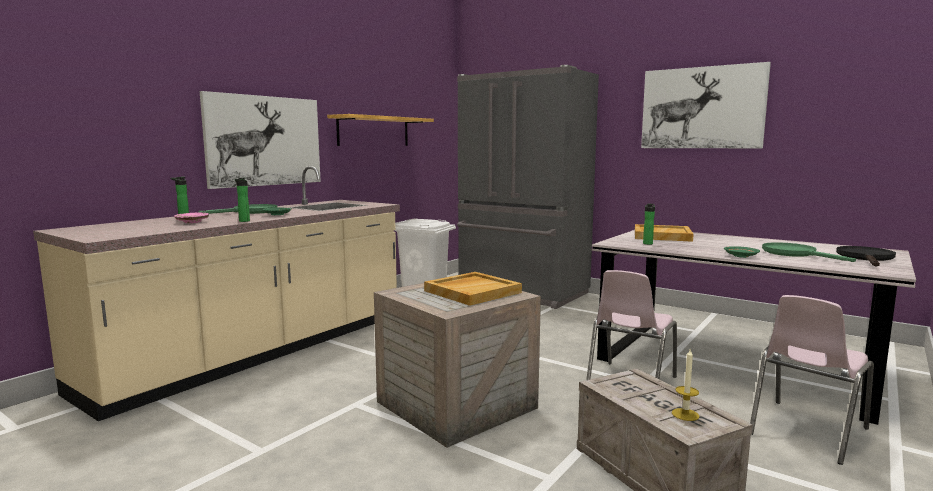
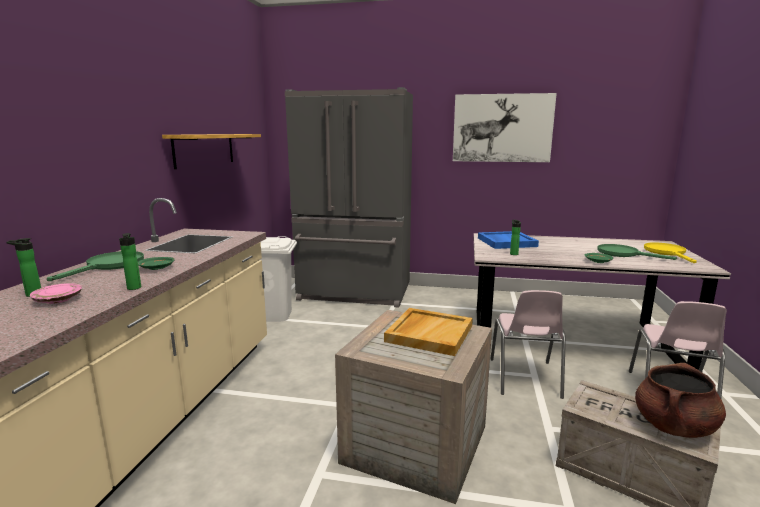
camera: 25 degrees left, 5 degrees up
picture [200,91,321,189] -> none
beige tray [635,224,694,242] -> blue tray [478,231,539,249]
candle [672,348,699,421] -> brown cooking pot [635,363,726,438]
black frying pan [836,246,896,267] -> yellow frying pan [644,242,697,263]

